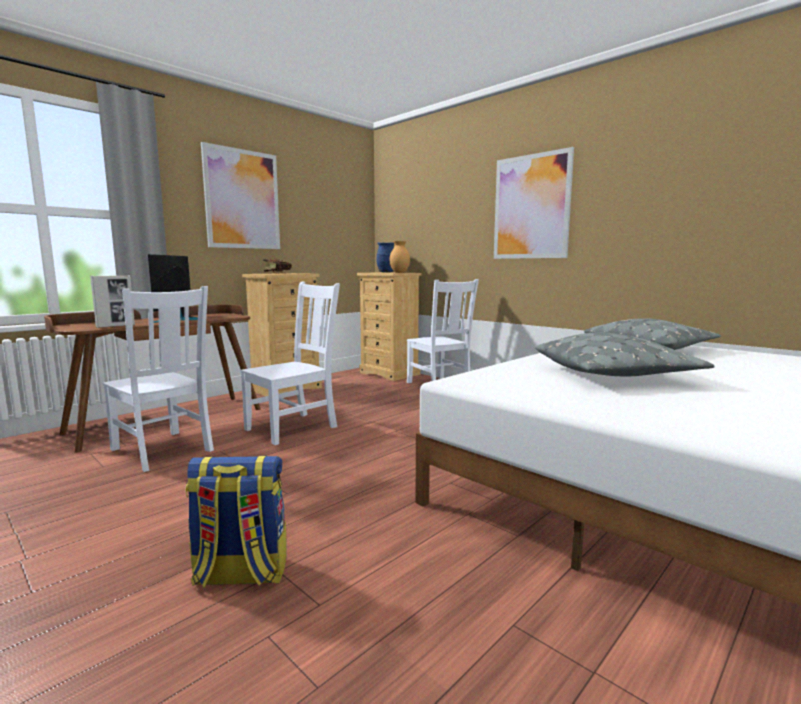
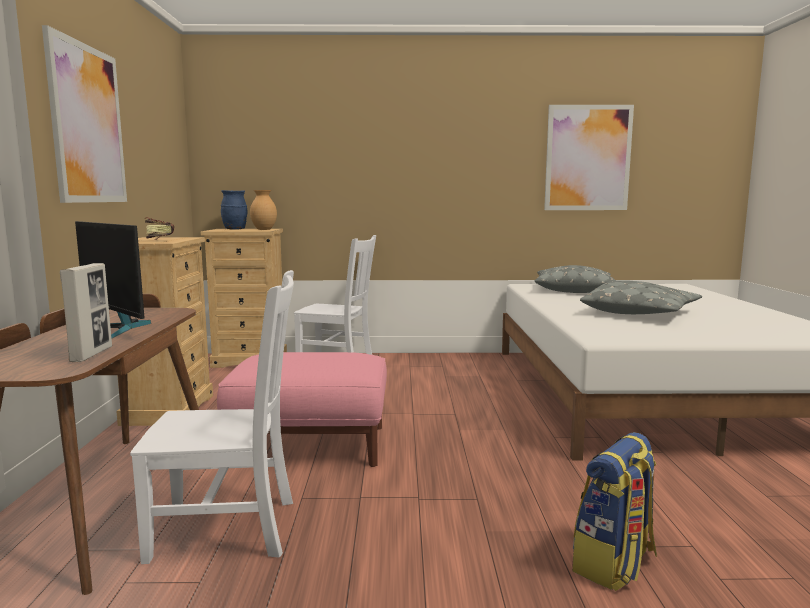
camera: 45 degrees left, 0 degrees up
white chair [240,282,340,445] -> pink ottoman [217,352,387,467]
picture [494,147,574,259] -> picture moved to [544,105,634,210]

